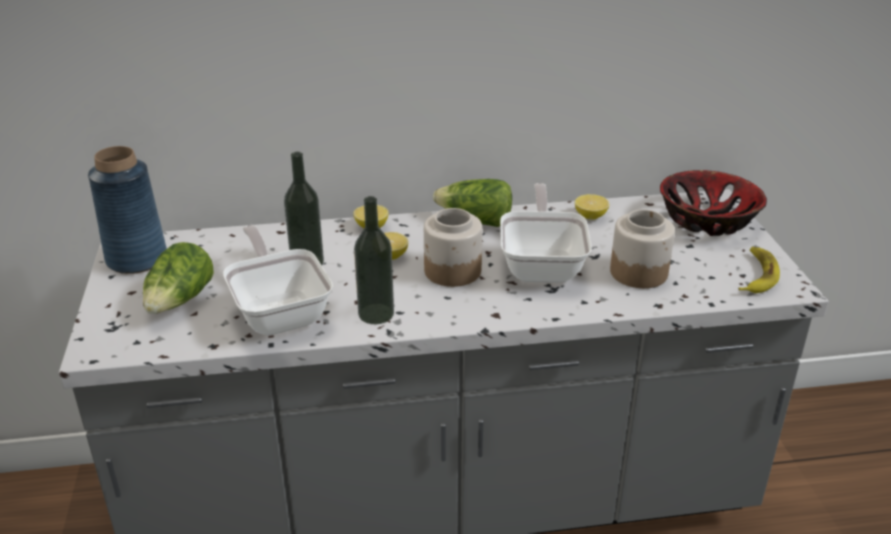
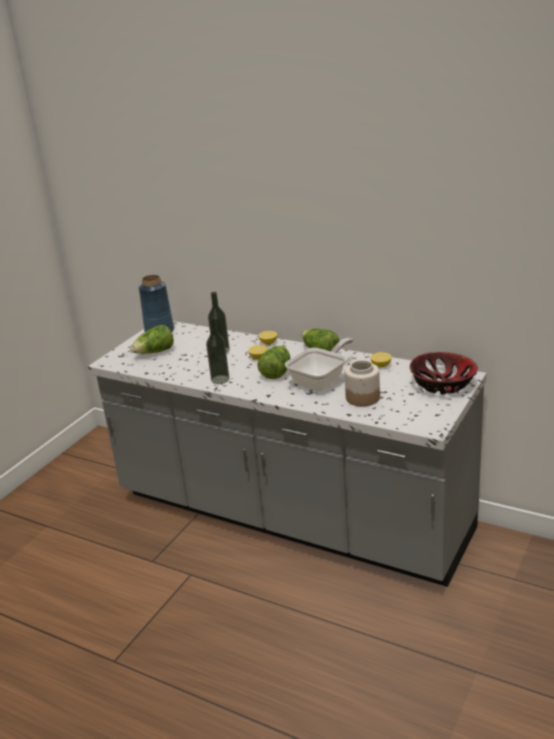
camera: 40 degrees right, 5 degrees down
frying pan [223,225,333,335] -> none
jar [424,208,483,287] -> lettuce [257,346,290,379]
banana [738,247,780,293] -> none

